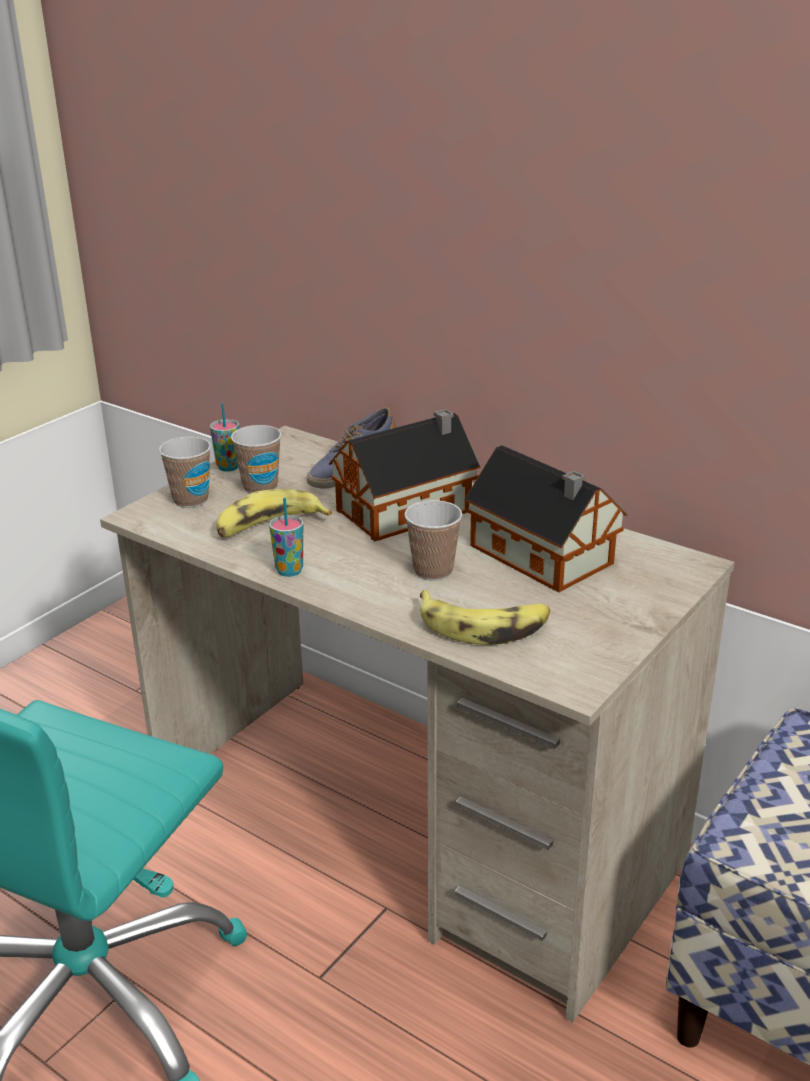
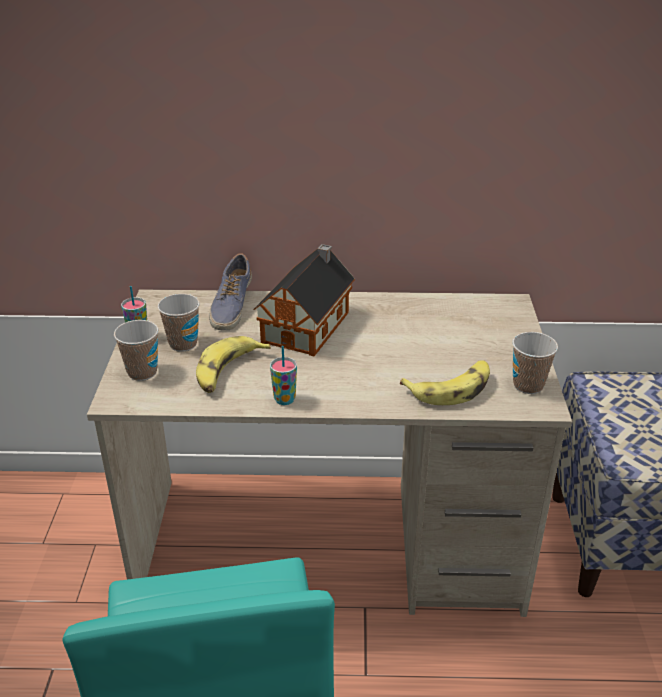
camera: 35 degrees left, 5 degrees up
cup [405,500,463,581] -> cup moved to [512,332,558,394]
toy house [464,445,627,592] -> none

